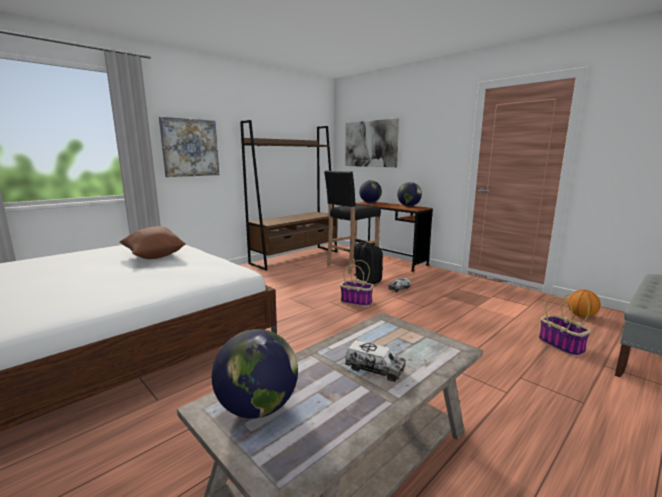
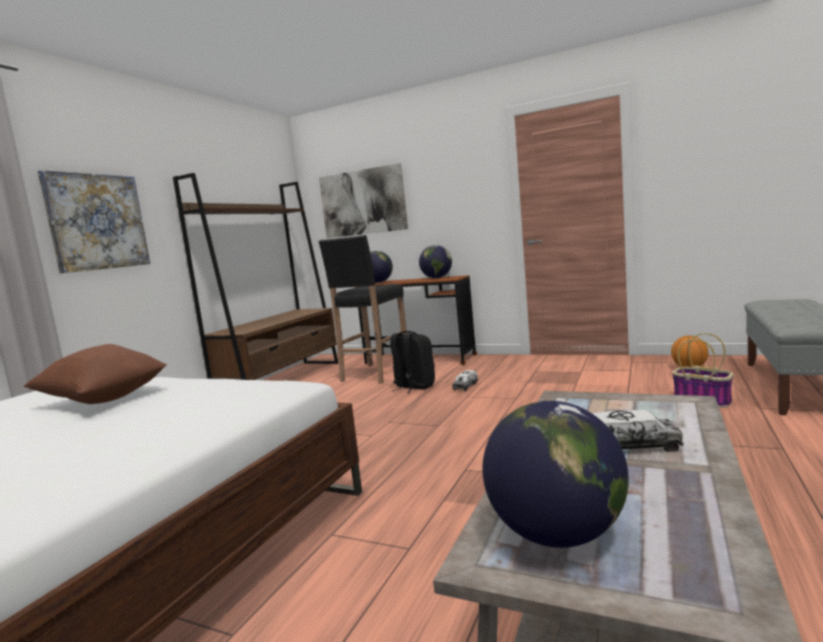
camera: 20 degrees left, 5 degrees down
basket [340,260,374,307] -> none

